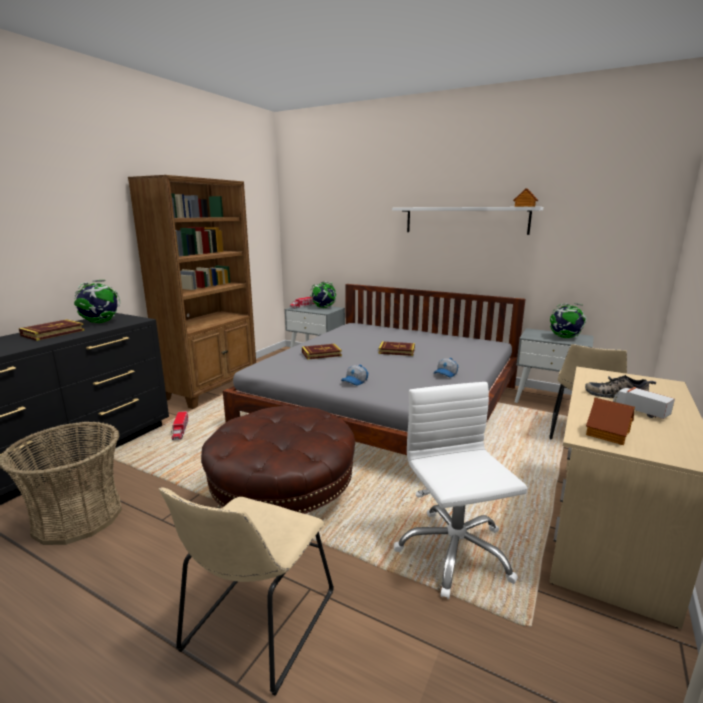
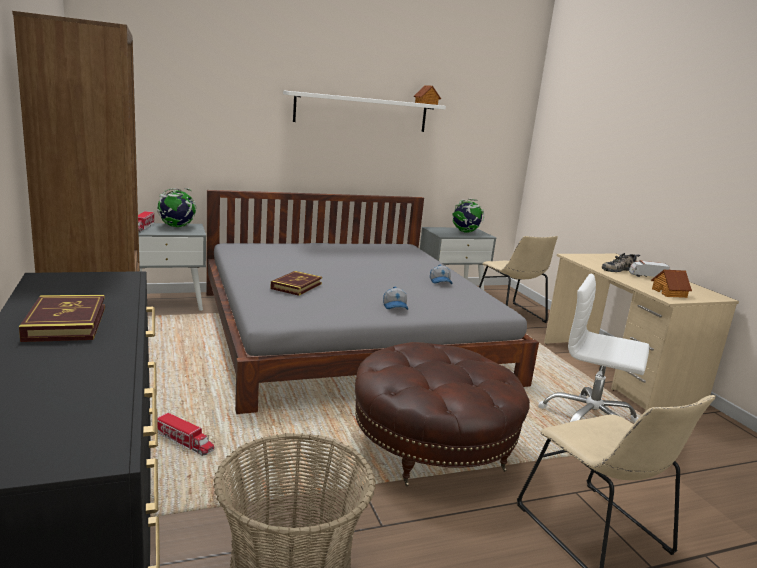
camera: 50 degrees left, 0 degrees up
globe [74,280,120,323] -> none
book [378,342,415,356] -> none

